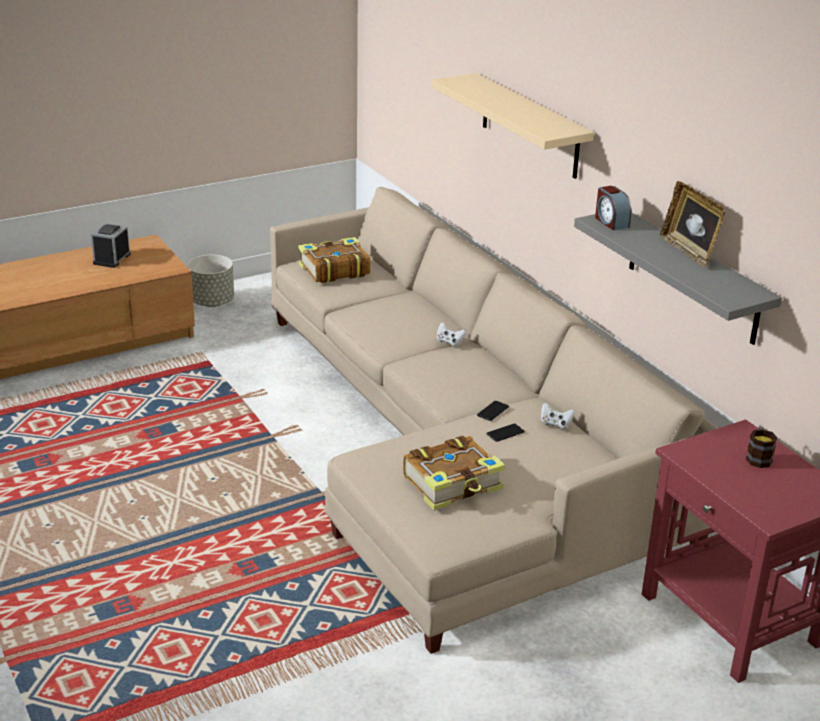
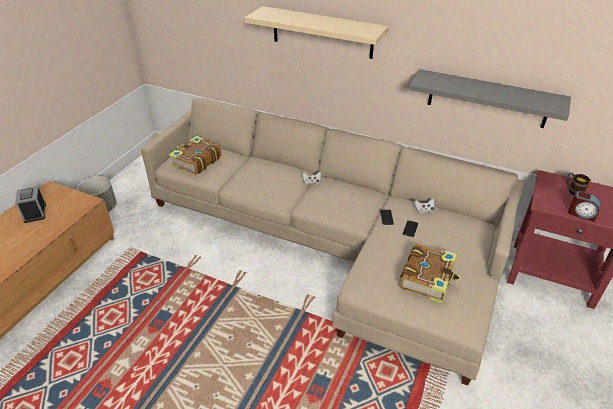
camera: 35 degrees left, 10 degrees up
alarm clock [595,186,632,230] -> alarm clock moved to [568,191,600,221]
picture frame [660,181,725,268] -> none

